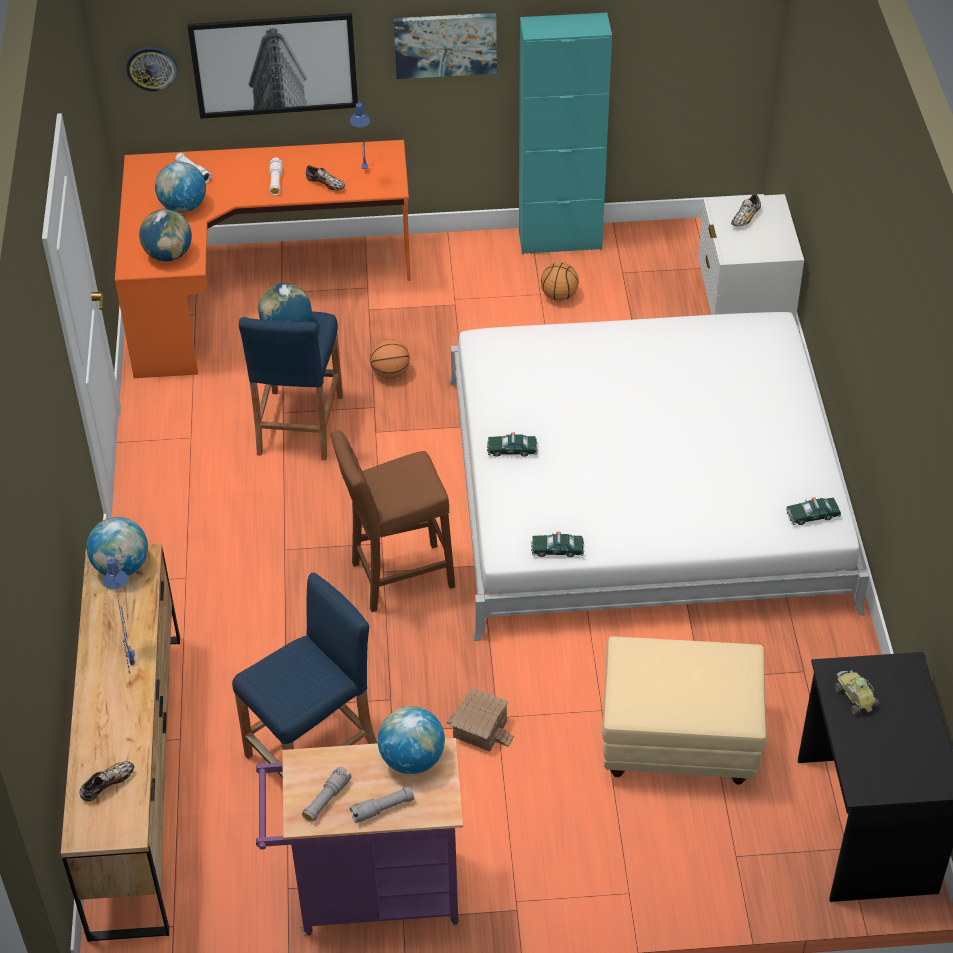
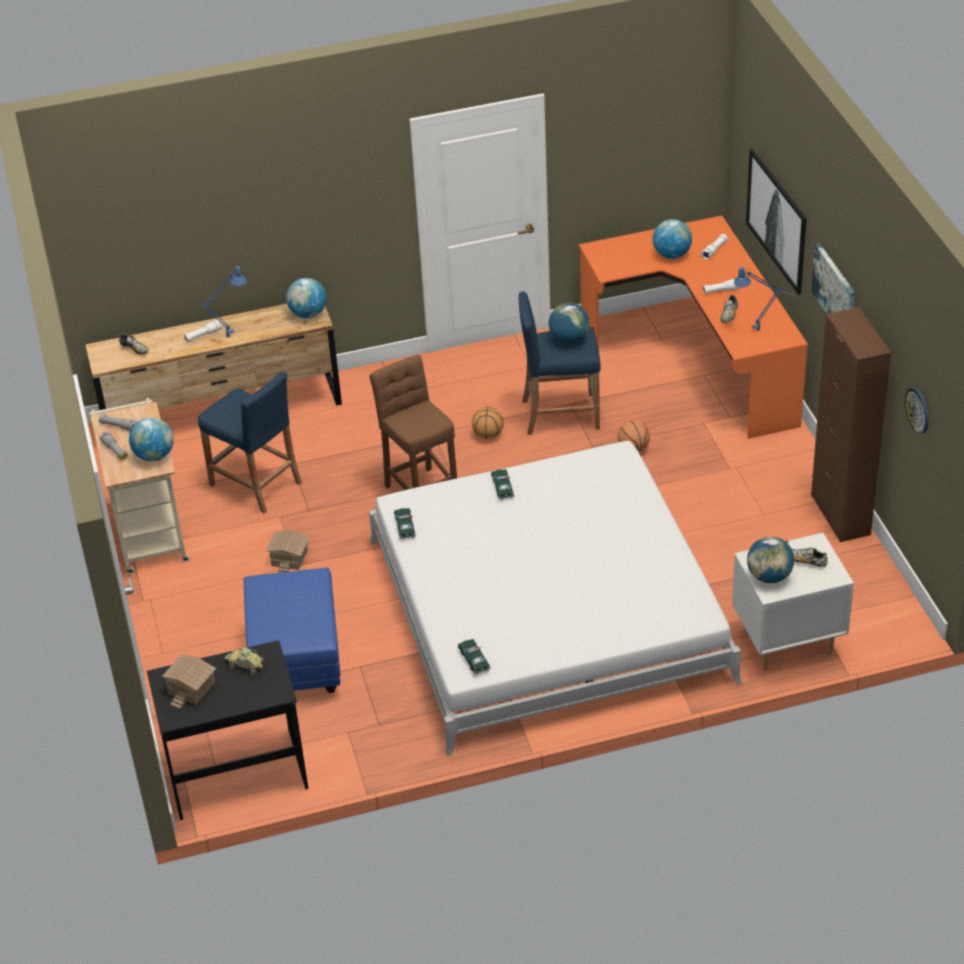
camera: 80 degrees right, 5 degrees down
wall clock [126,47,177,92] -> wall clock moved to [905,387,929,434]
globe [139,209,192,261] -> globe moved to [747,536,794,583]
purple cart [256,738,463,935] -> beige cart [89,398,190,574]
turquoise cabinet [519,13,612,255] -> brown cabinet [811,307,891,542]
basketball [541,262,579,301] -> basketball moved to [472,407,504,439]
beige ottoman [602,636,767,785] -> blue ottoman [244,568,340,693]
toy car [835,670,879,716] -> toy car turned 120 degrees counterclockwise [225,647,265,676]
none -> toy house [162,654,216,709]
none -> white flashlight [184,320,222,342]

